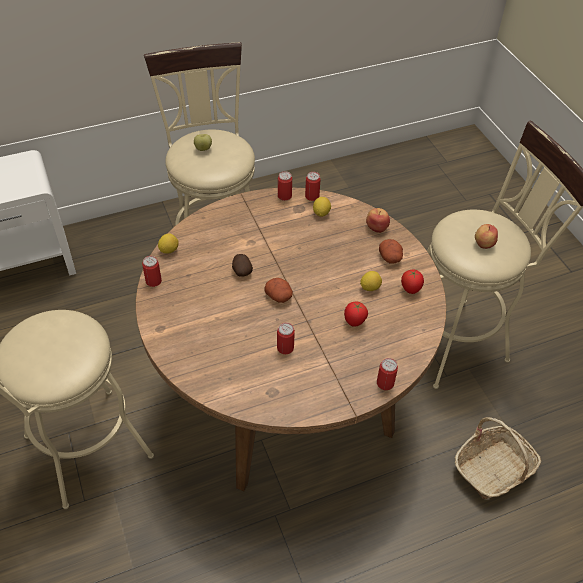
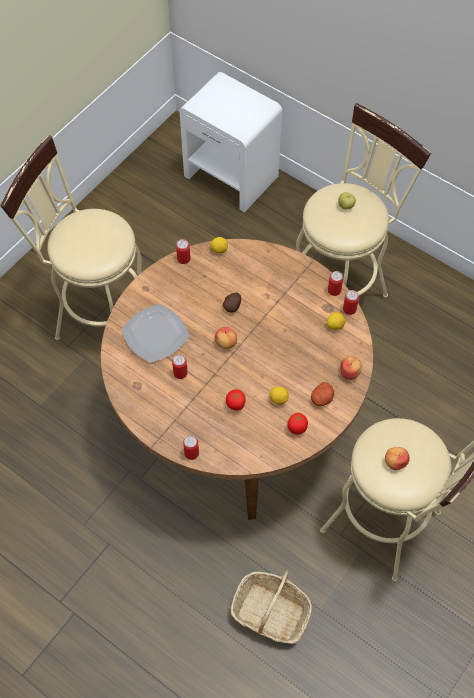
camera: 60 degrees right, 10 degrees up
potato [264,278,293,303] -> apple [215,327,237,349]
none -> plate [121,304,190,363]

